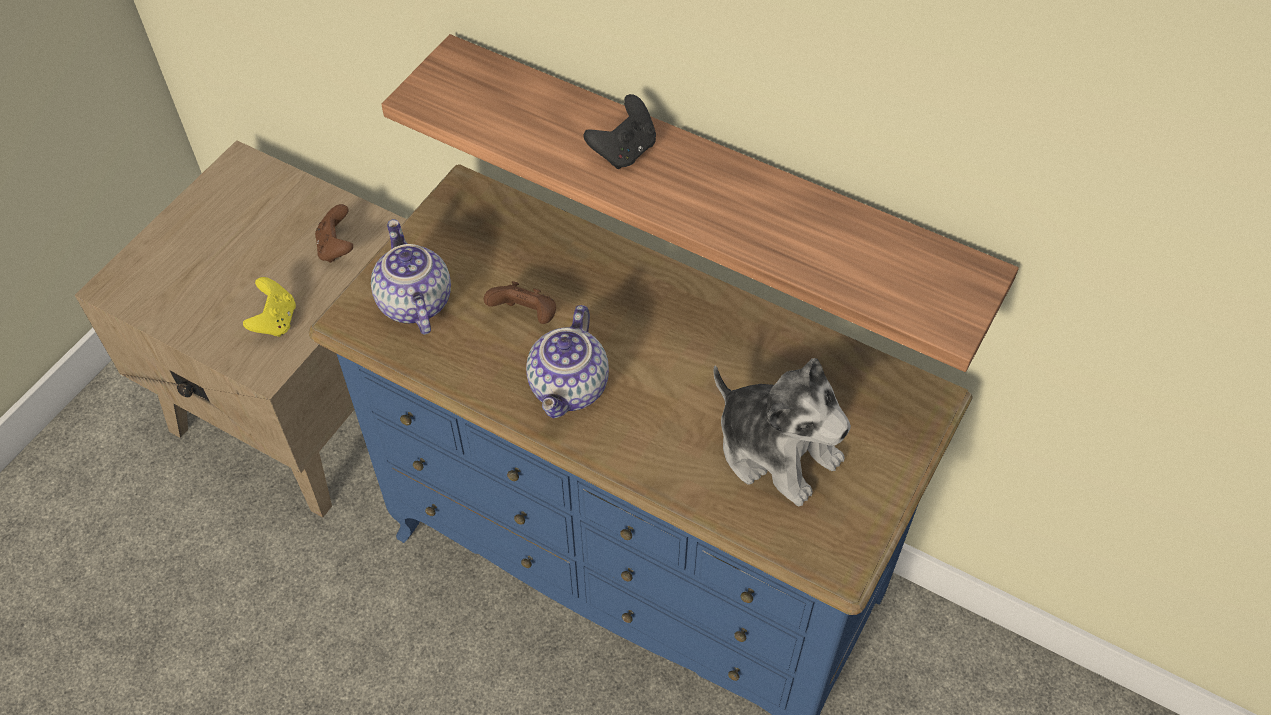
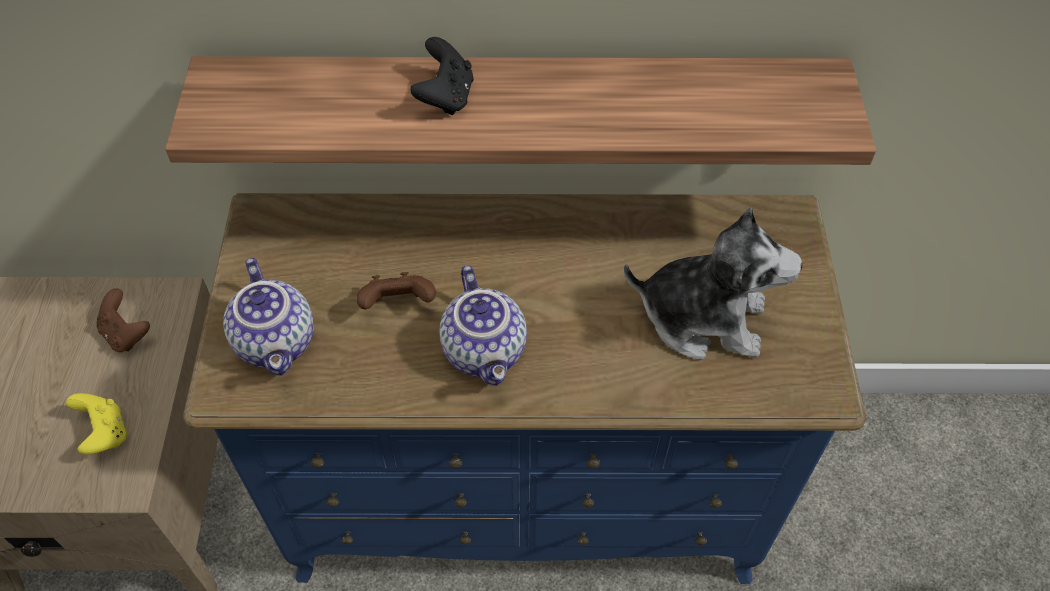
camera: 30 degrees left, 0 degrees up
teapot [371,219,451,335] -> teapot turned 150 degrees counterclockwise [223,258,314,376]

